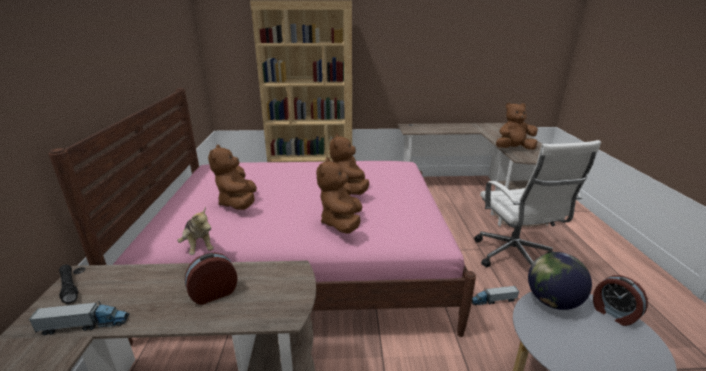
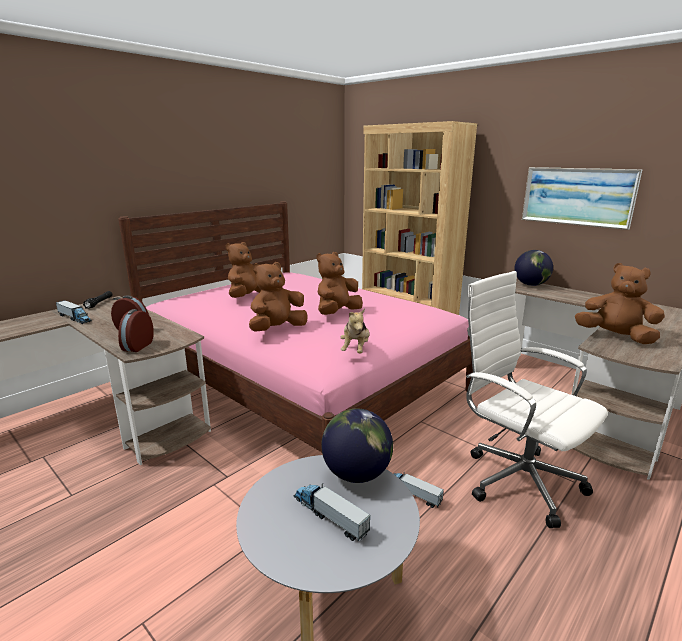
camera: 45 degrees right, 5 degrees down
plush toy [178,207,214,255] -> plush toy moved to [341,308,370,354]
white office chair [474,140,601,268] -> white office chair turned 105 degrees clockwise [466,271,608,528]
alarm clock [593,275,648,326] -> alarm clock moved to [118,309,154,352]
none -> toy truck [294,483,371,541]
none -> globe [515,250,553,286]
none -> picture [522,167,642,230]

